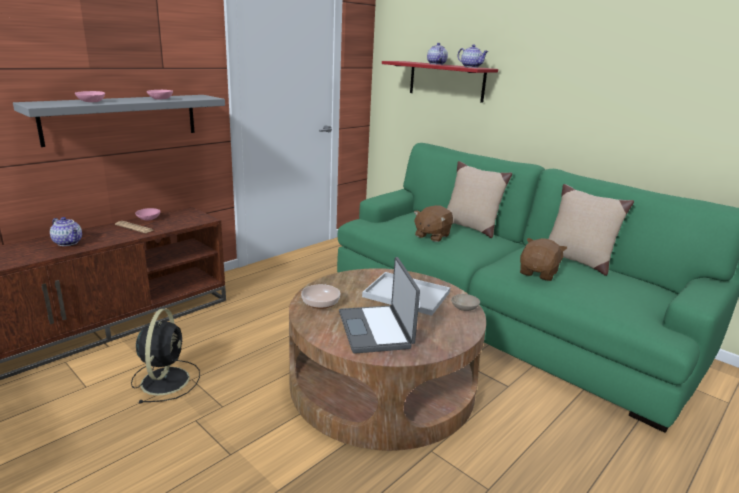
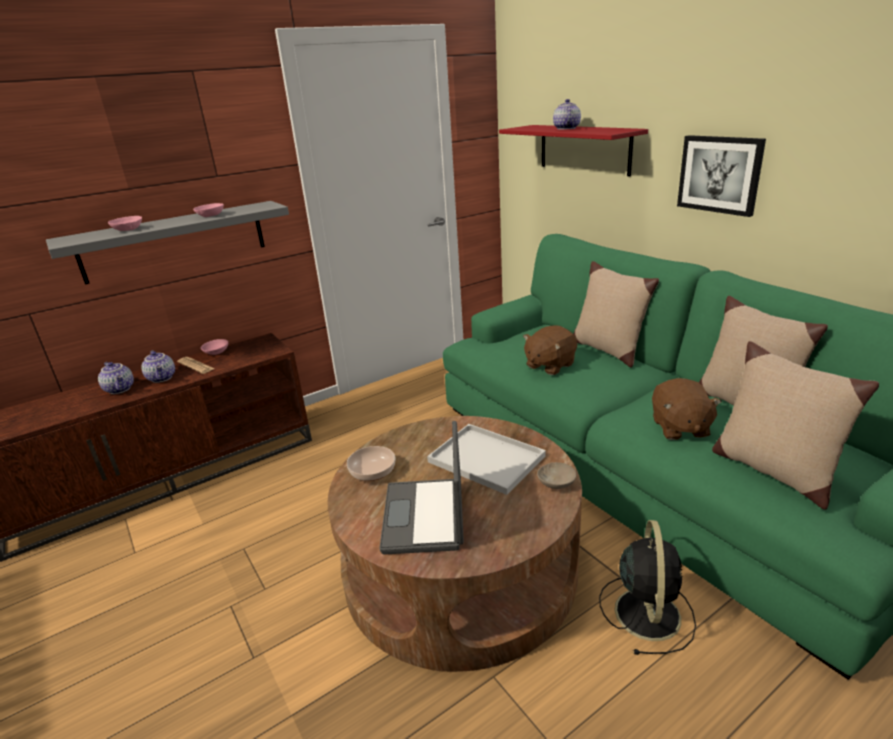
camera: 15 degrees right, 5 degrees up
black fan [131,309,200,403] -> black fan moved to [599,520,696,655]
teapot [458,44,489,68] -> teapot moved to [141,350,175,383]
brown plush toy [520,238,567,281] -> brown plush toy turned 135 degrees clockwise [652,378,722,440]
none -> picture [677,135,766,217]
none -> beige pillow [712,341,879,510]

